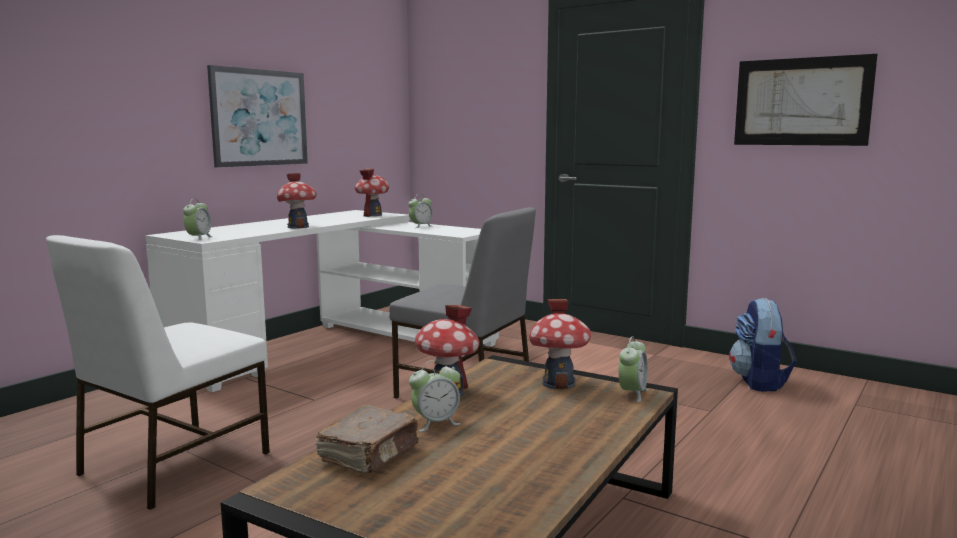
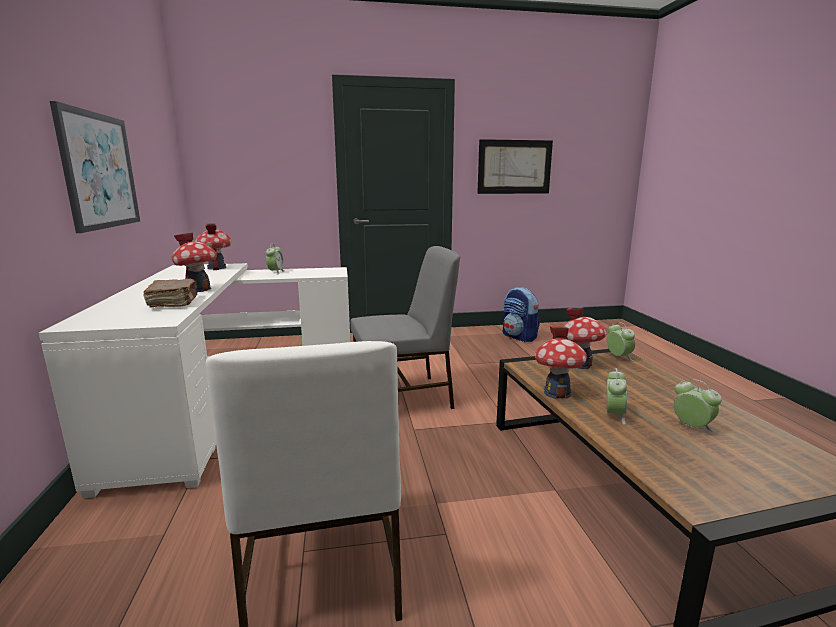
camera: 45 degrees left, 5 degrees up
alarm clock [183,199,213,241] -> alarm clock moved to [673,379,722,432]
brown book [315,405,419,473] -> brown book moved to [143,278,197,308]

